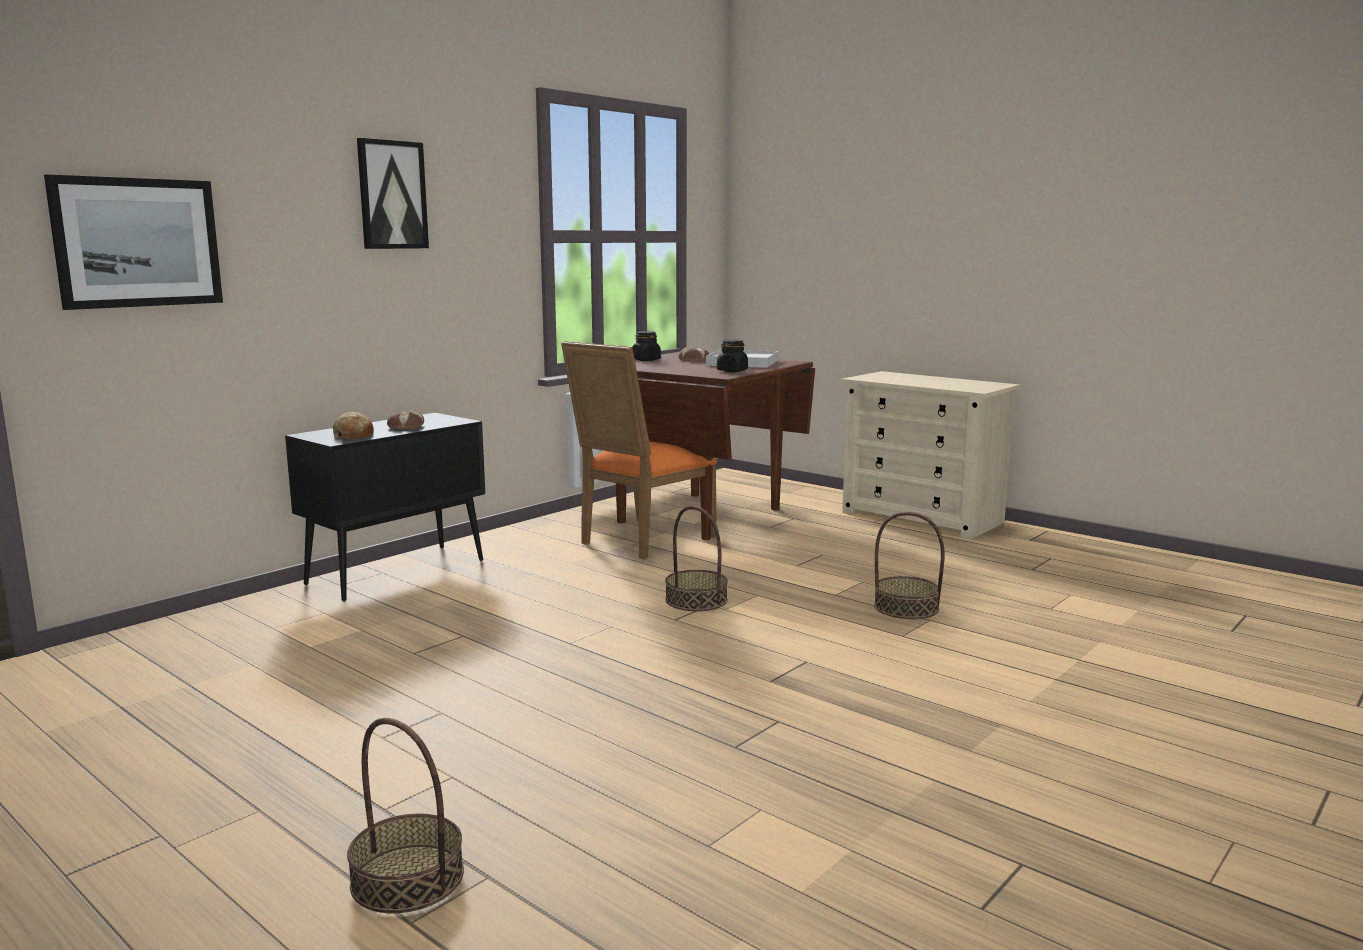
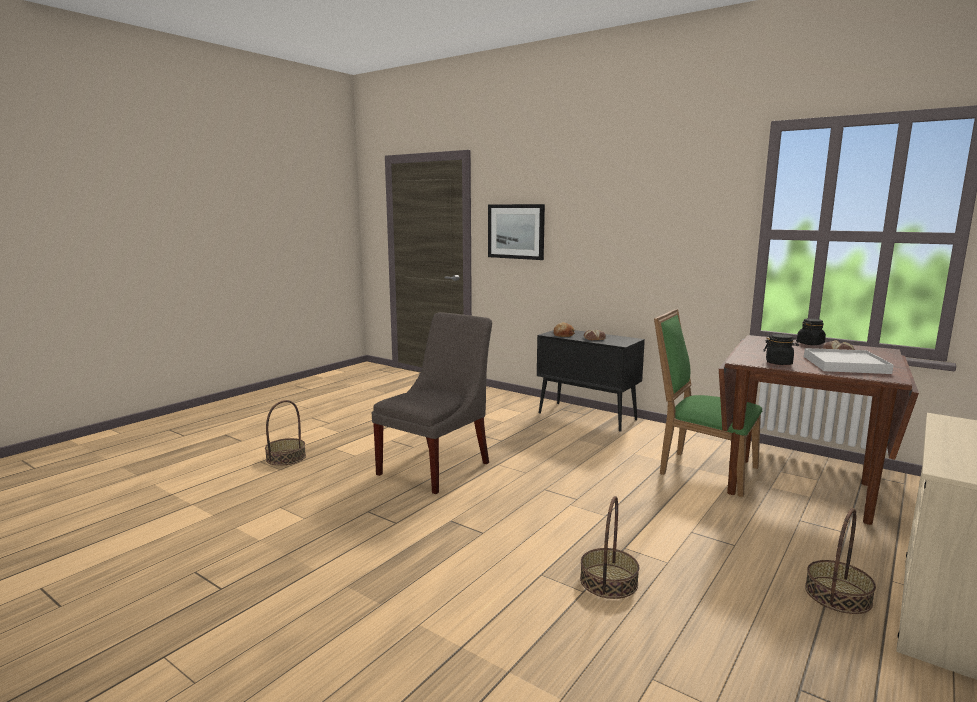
camera: 85 degrees right, 0 degrees up
picture [357,138,429,249] -> none
orange chair [561,341,717,559] -> green chair [654,309,762,497]
basket [665,506,728,611] -> basket moved to [805,508,876,614]
none -> grey chair [372,312,492,494]

